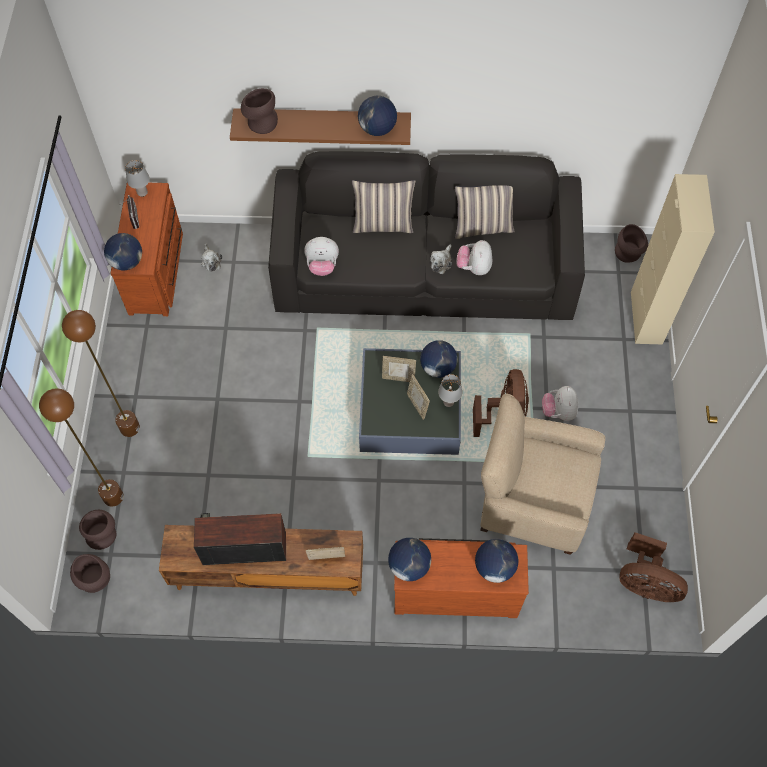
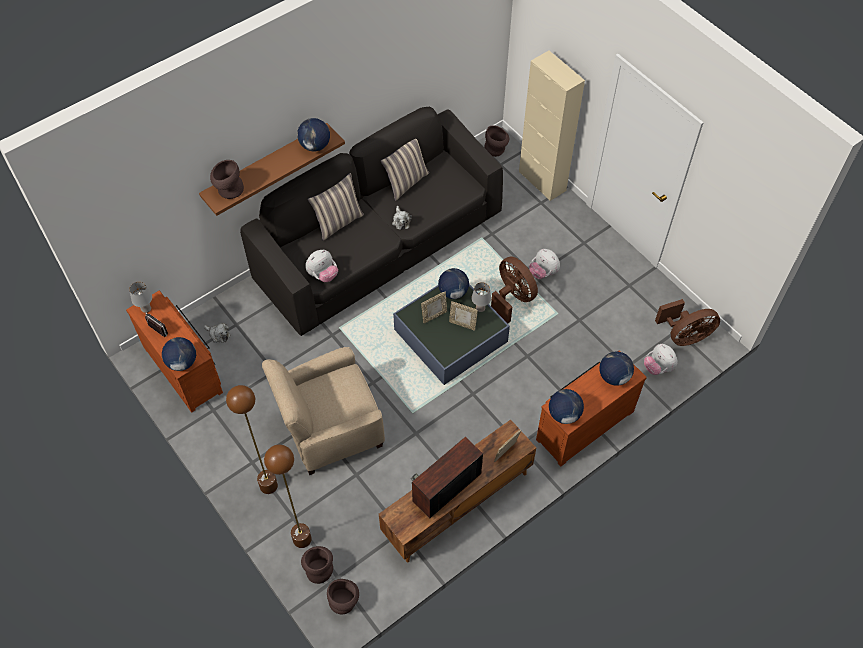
camera: 40 degrees left, 5 degrees down
plush toy [456,240,492,275] -> plush toy moved to [644,344,677,375]
beige armchair [480,394,605,555] -> beige armchair moved to [262,347,385,475]

